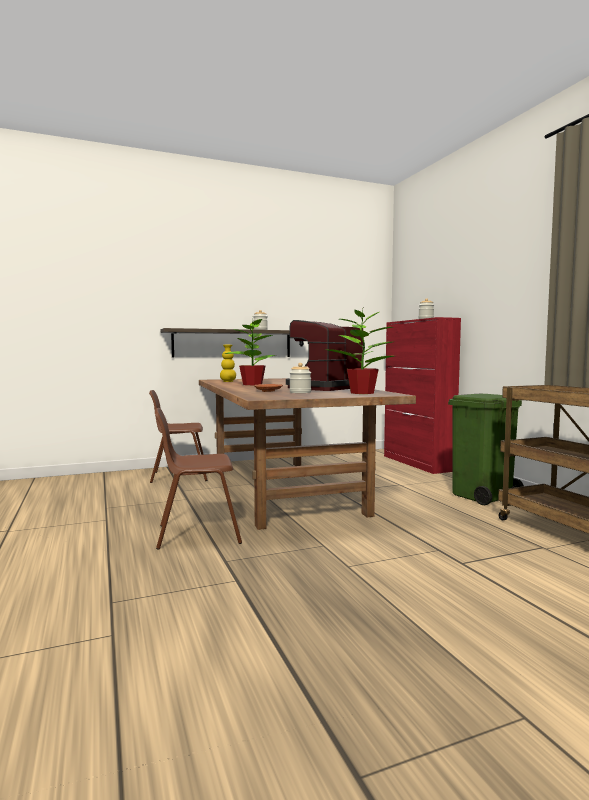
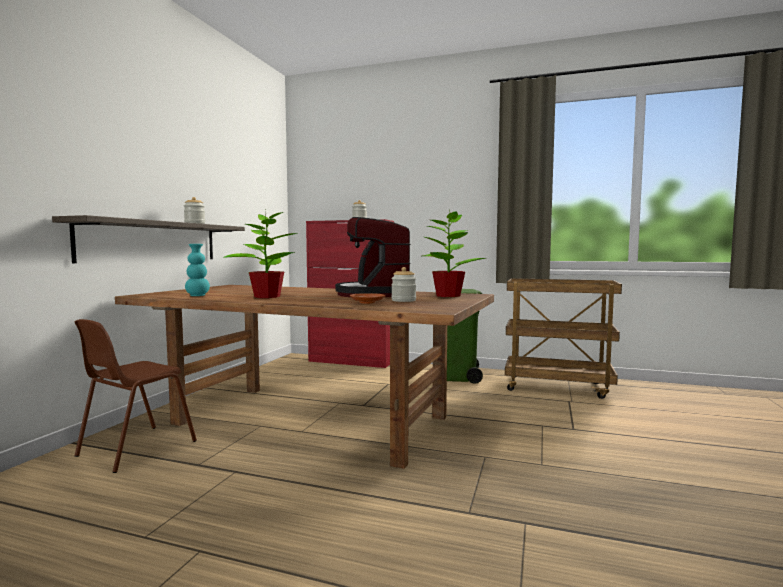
camera: 50 degrees left, 0 degrees up
brown chair [155,408,242,550] -> none
yellow vase [220,345,236,382] -> turquoise vase [185,244,210,296]

